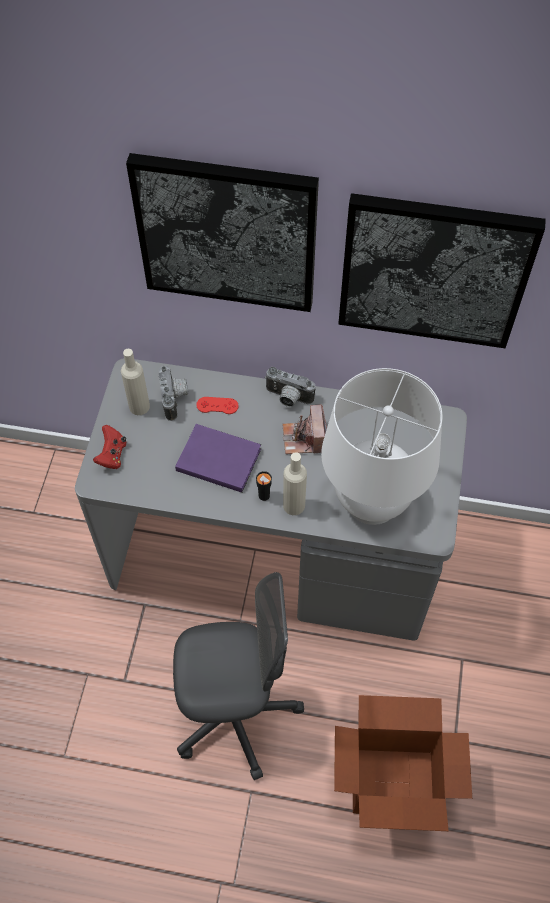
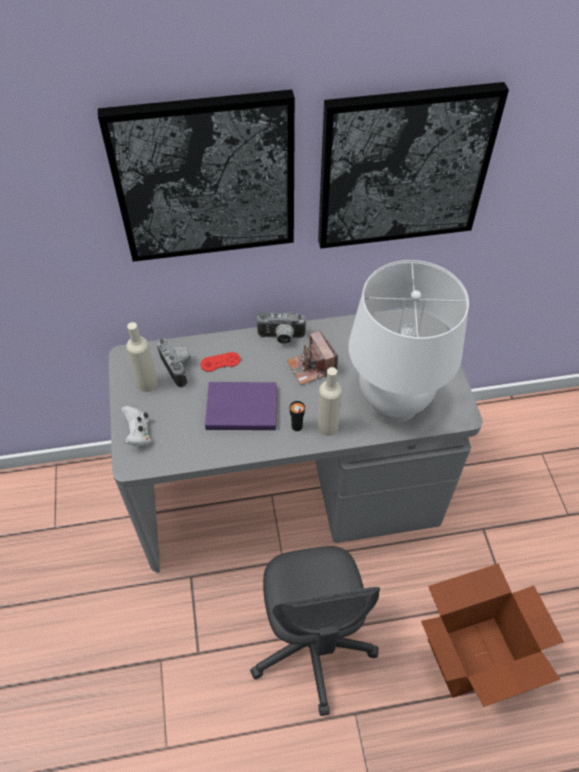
camera: 20 degrees left, 5 degrees down
red game controller [93,425,126,469] -> white game controller [122,406,151,446]
grey office chair [173,572,304,780] -> grey office chair turned 105 degrees clockwise [250,546,380,716]

